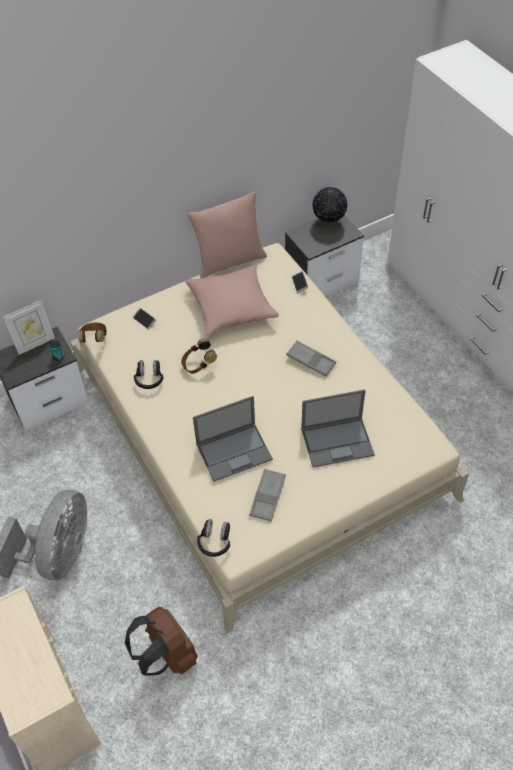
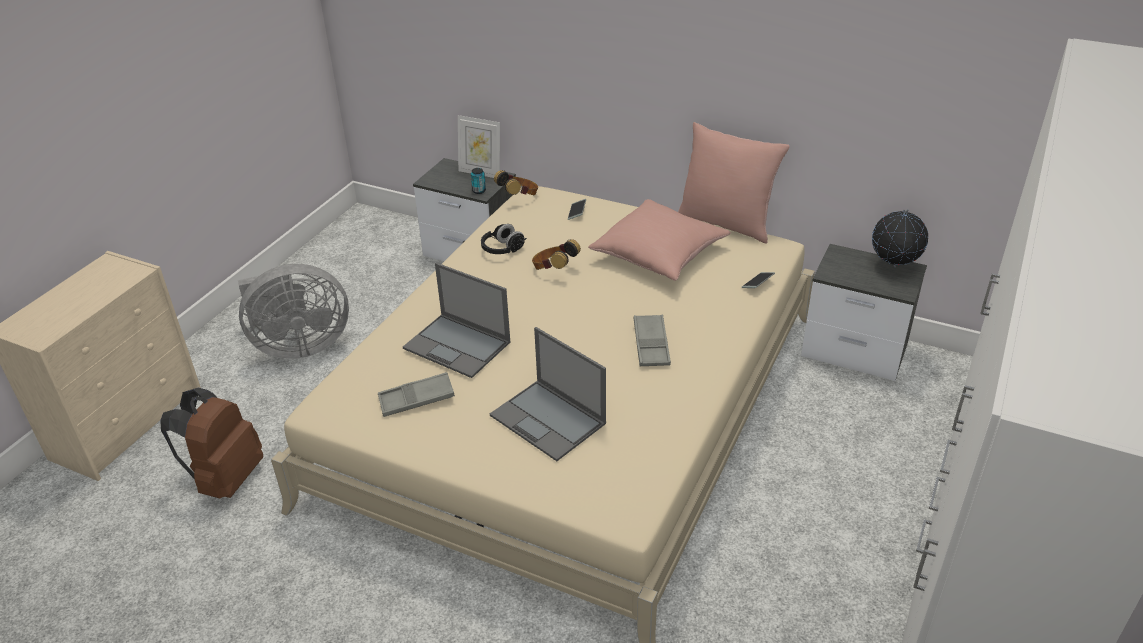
camera: 55 degrees right, 15 degrees down
black headphones [197,519,230,557] -> none

